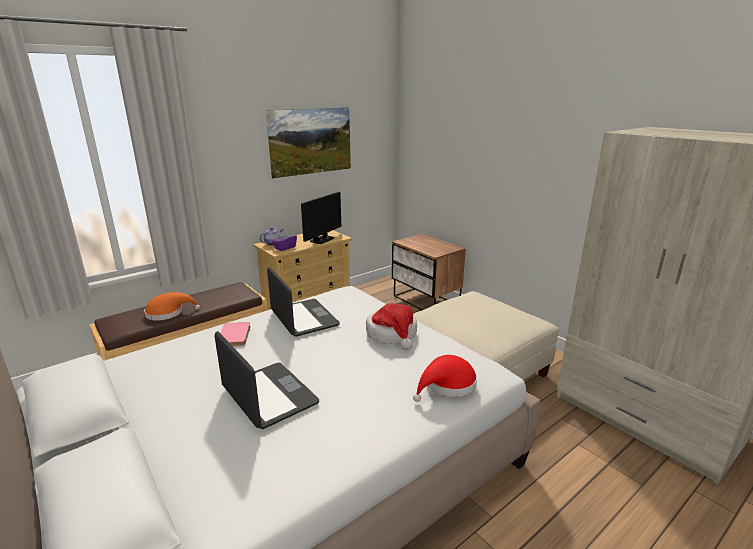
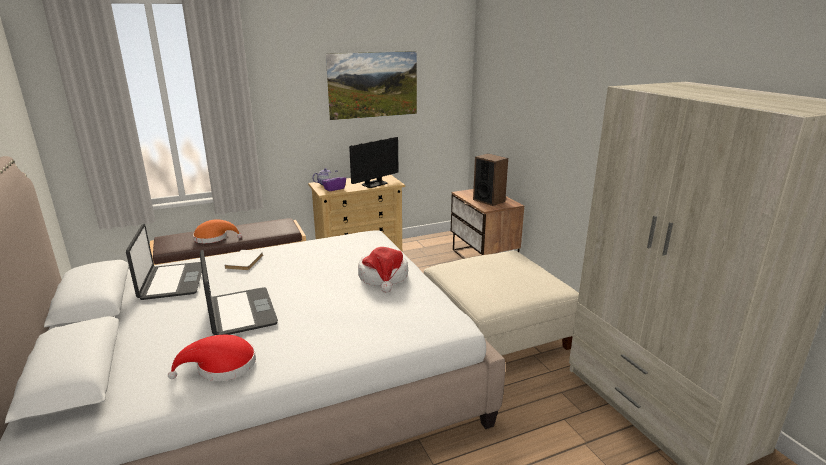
camera: 15 degrees right, 0 degrees up
pink book [220,322,250,347] -> white book [225,250,263,271]
laptop [267,267,340,337] -> laptop moved to [126,224,202,300]
red hat [413,355,477,402] -> red hat moved to [168,335,256,381]
none -> speaker [473,153,508,206]

